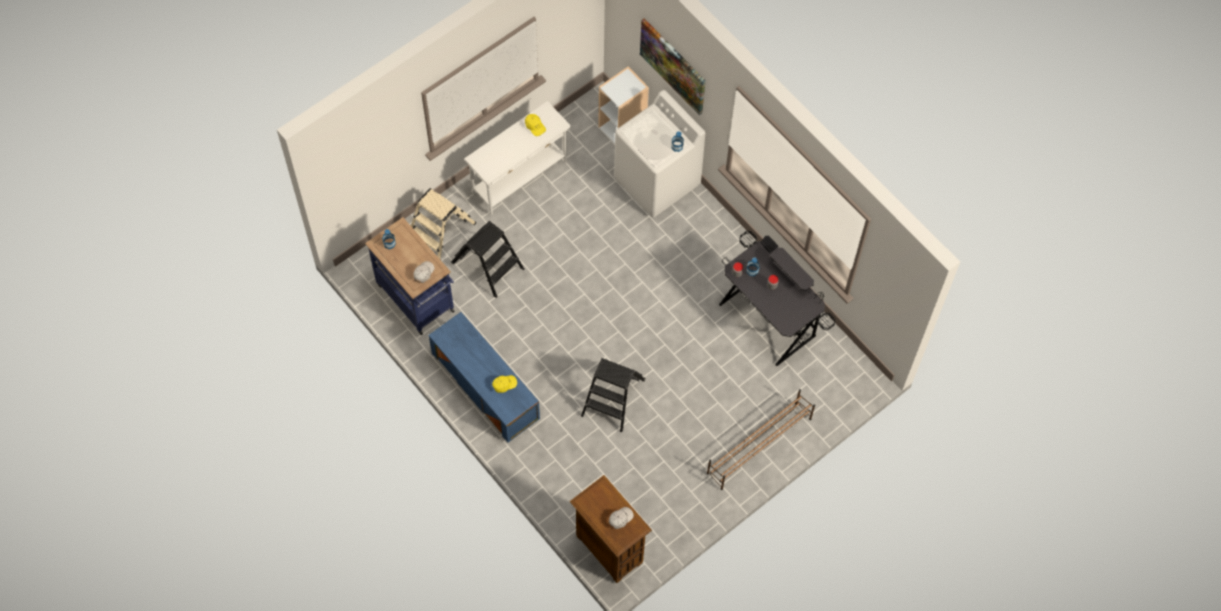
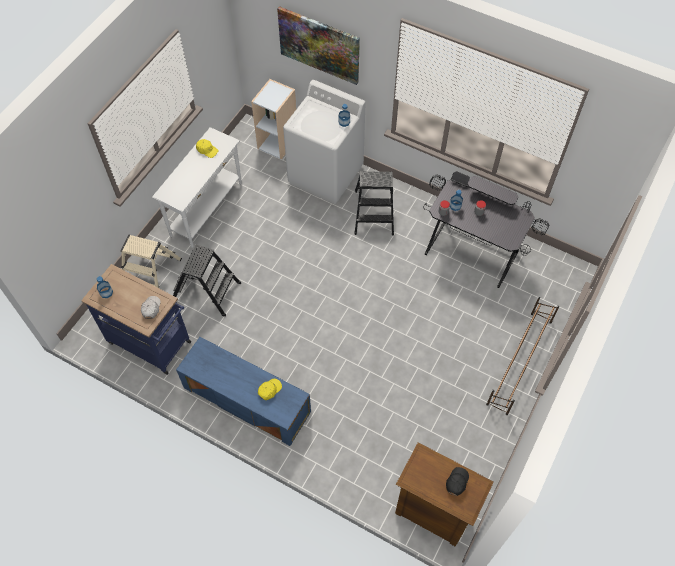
camera: 20 degrees left, 5 degrees down
black step ladder [581,358,646,432] -> black step ladder moved to [354,171,394,236]
white cap [609,507,634,529] -> black cap [446,467,469,496]

